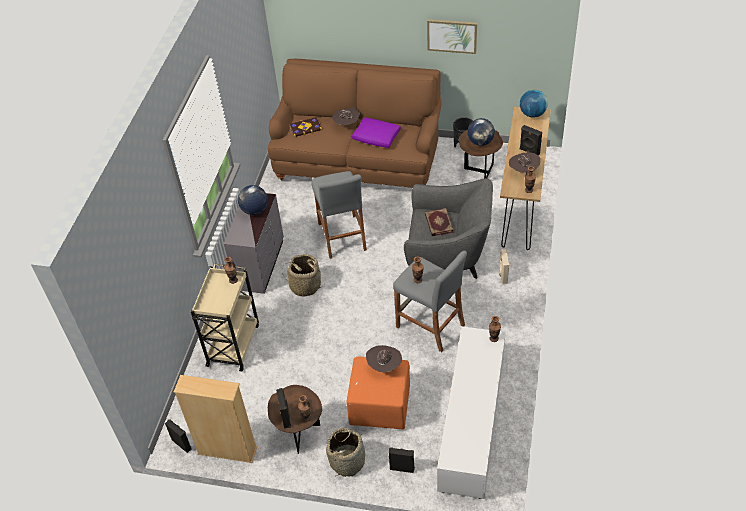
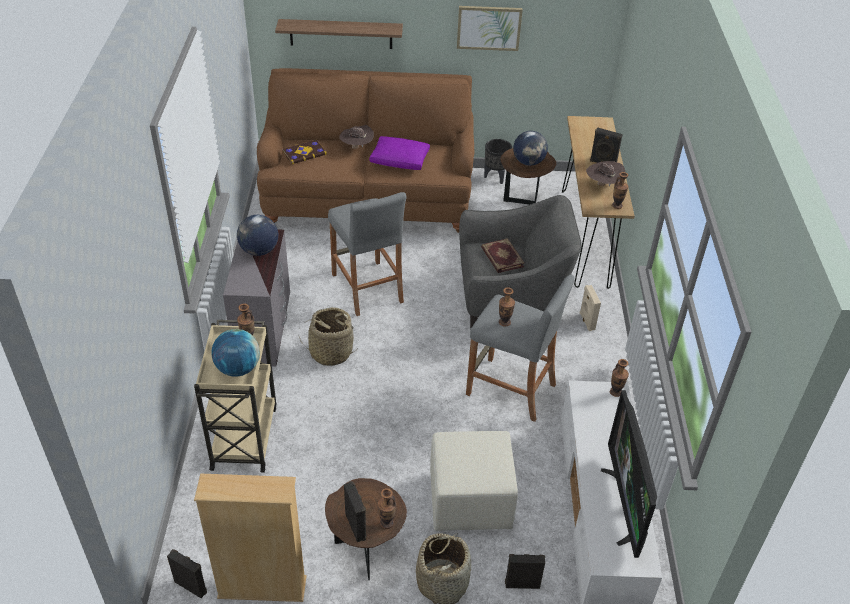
camera: 15 degrees left, 5 degrees down
orange ottoman [347,357,410,430] -> beige ottoman [430,431,518,531]
brown hat [366,345,402,372] -> none
globe [520,89,548,118] -> globe moved to [211,329,260,377]
none -> shelf [275,19,403,49]
none -> television [601,390,657,558]

